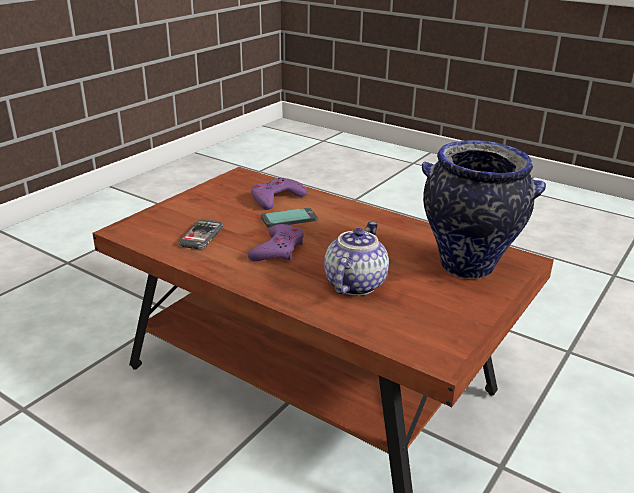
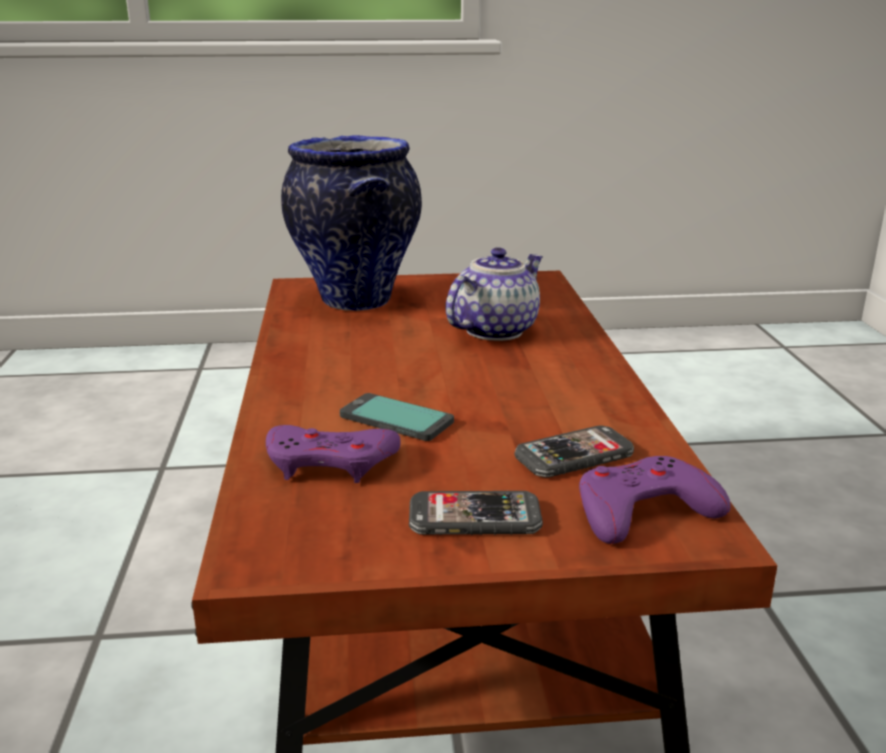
camera: 130 degrees left, 5 degrees down
purple game controller [248,224,304,261] -> purple game controller moved to [579,456,731,544]
teapot [324,222,389,296] -> teapot turned 150 degrees clockwise [445,247,543,341]
none -> phone [409,491,543,535]

